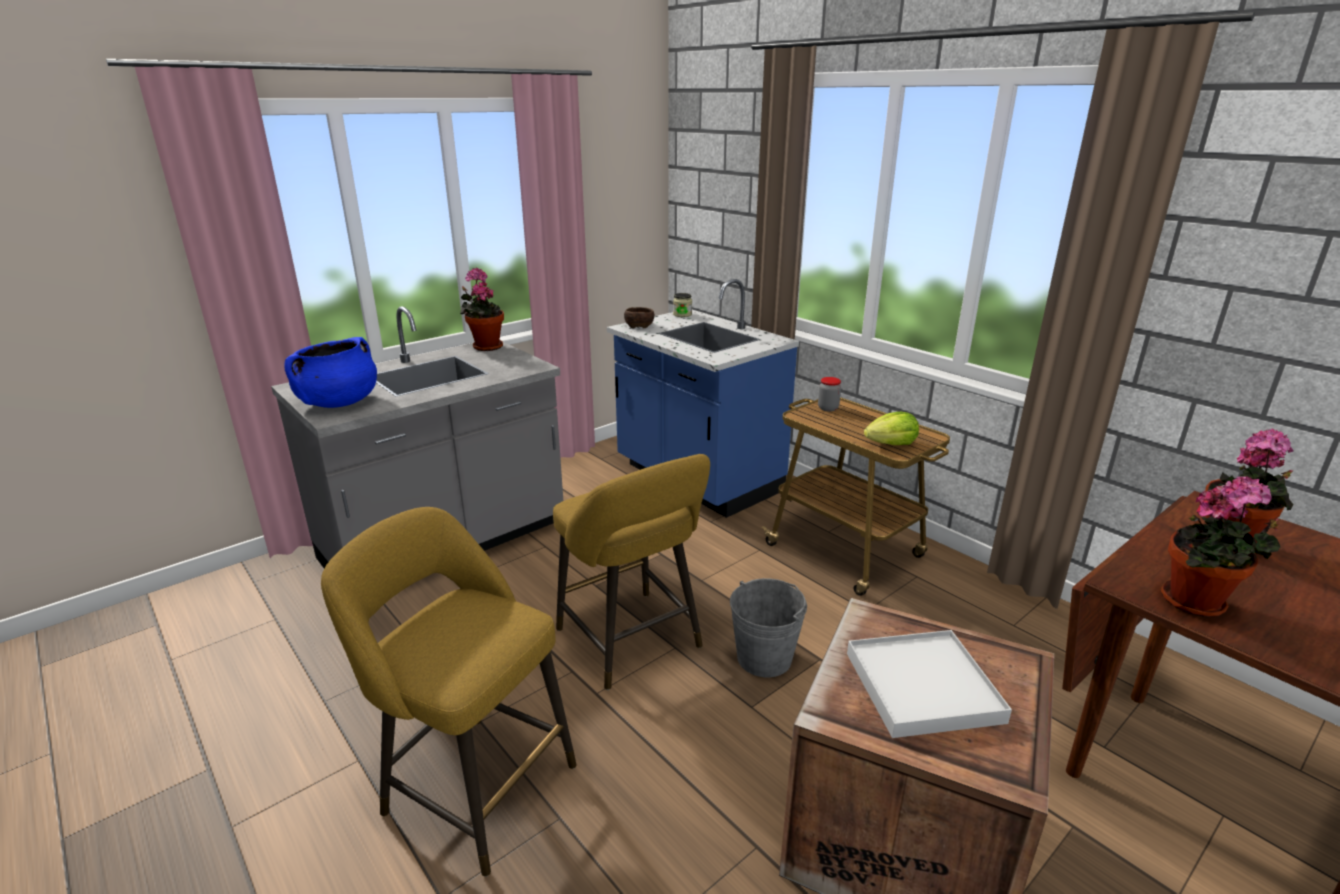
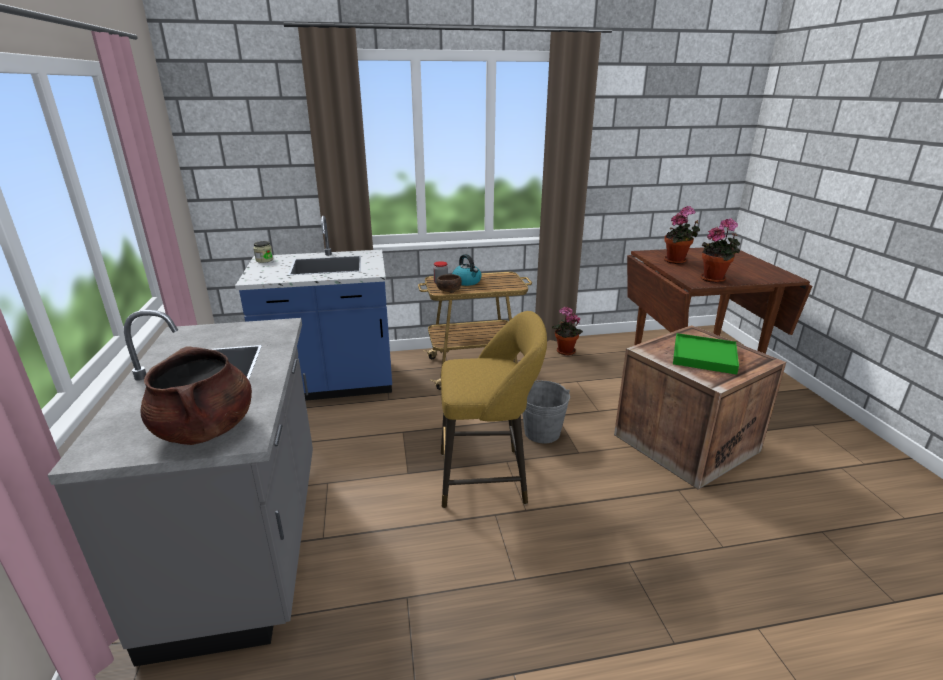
camera: 60 degrees left, 0 degrees up
blue cooking pot [285,337,377,408] -> brown cooking pot [141,347,252,445]
yellow stool [321,507,576,877] -> none
potted plant [460,268,504,351] -> potted plant moved to [552,307,583,355]
brown bowl [624,307,654,329] -> brown bowl moved to [436,274,462,293]
white tray [847,630,1012,738] -> green tray [673,333,739,375]
lettuce [864,412,919,445] -> none
none -> kettle [452,254,481,286]

